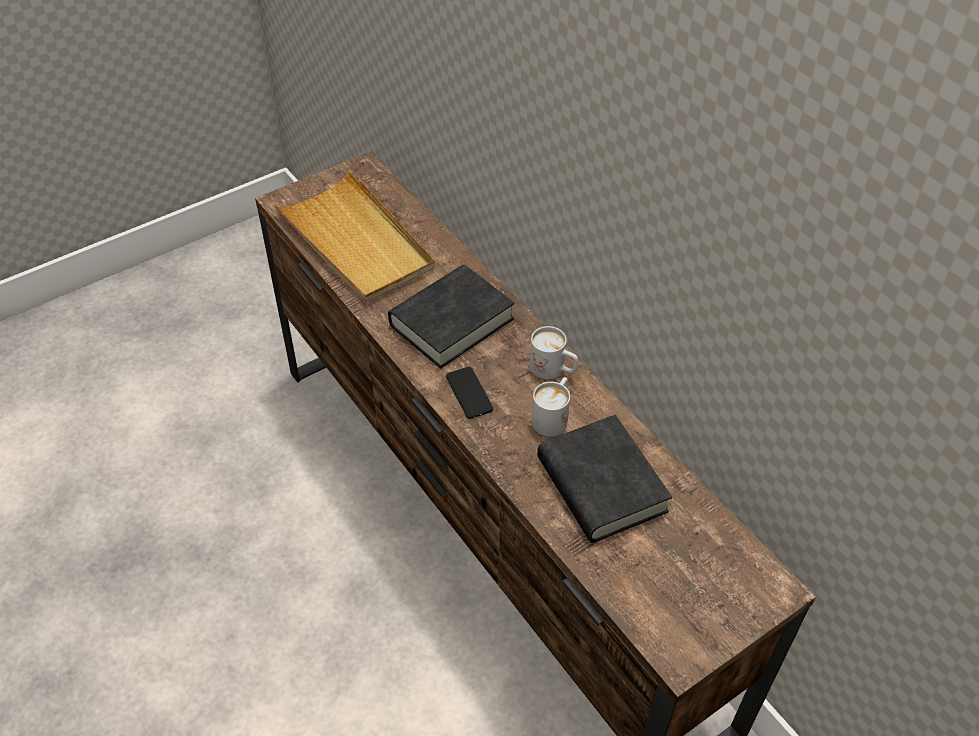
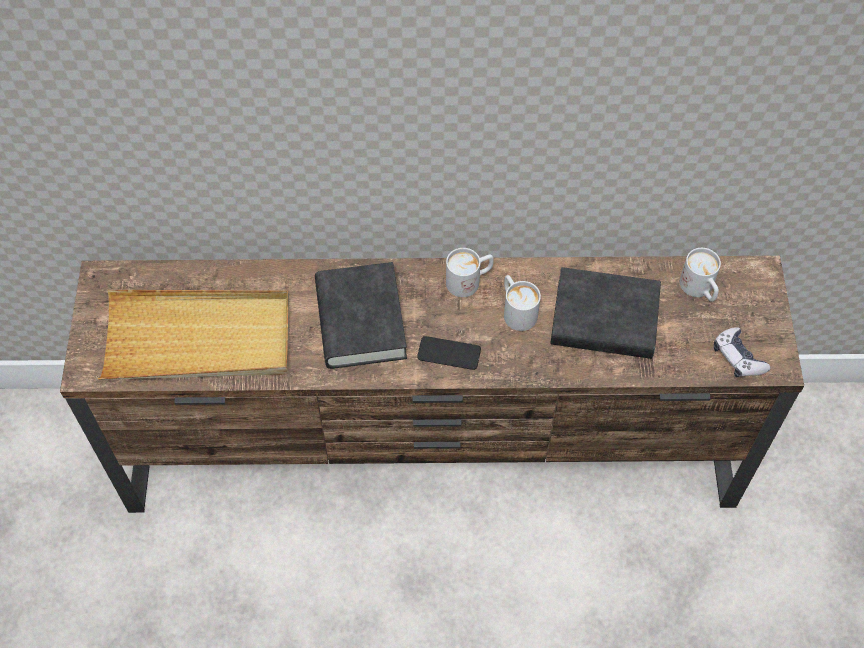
camera: 55 degrees left, 10 degrees up
none -> white mug [680,248,721,302]
none -> game controller [714,327,770,377]

